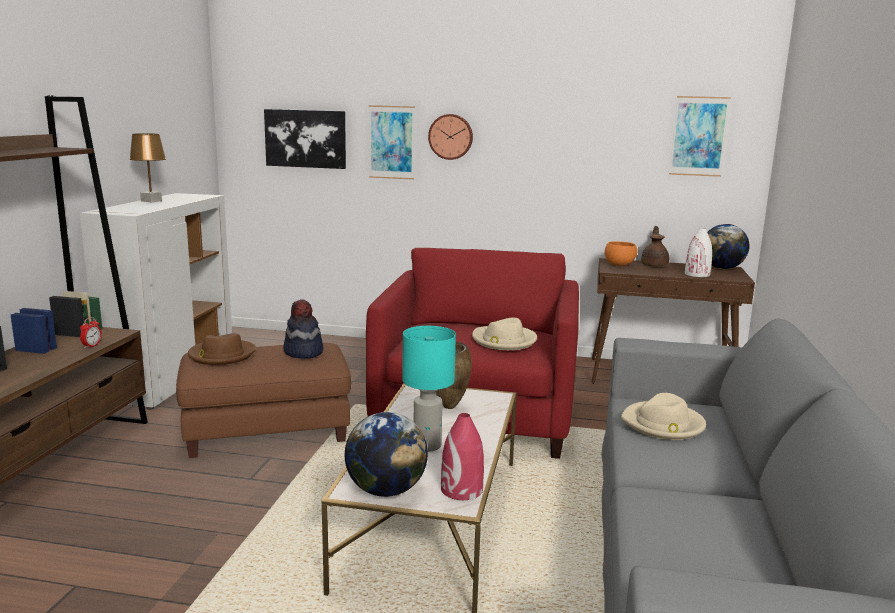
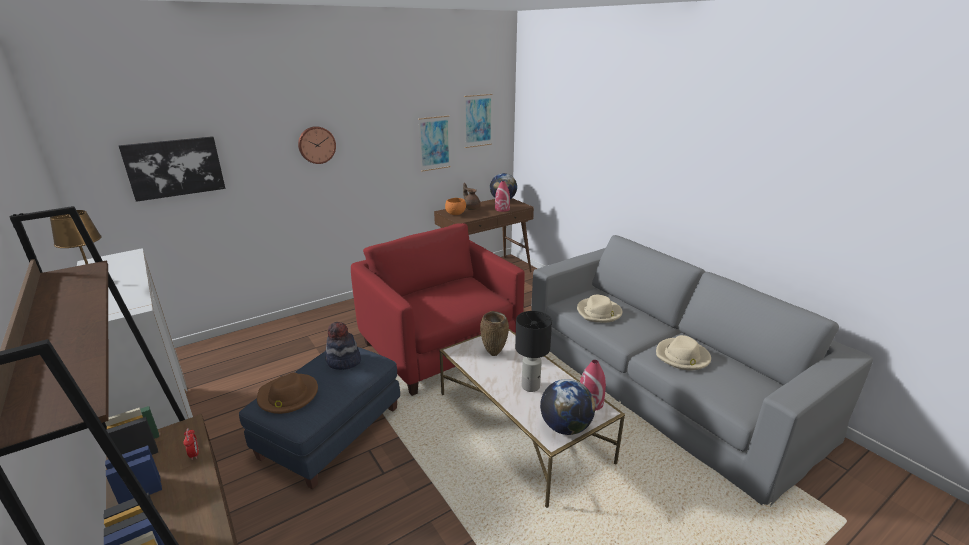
camera: 45 degrees left, 10 degrees up
brown ottoman [176,343,351,458] -> blue ottoman [239,347,400,489]
picture [369,105,415,180] -> picture moved to [418,115,451,172]
turquoise table lamp [402,326,456,452] -> black table lamp [515,311,552,392]
beige hat [472,318,537,350] -> beige hat moved to [656,335,711,370]
white vase [685,228,712,277] -> red vase [495,181,510,212]

